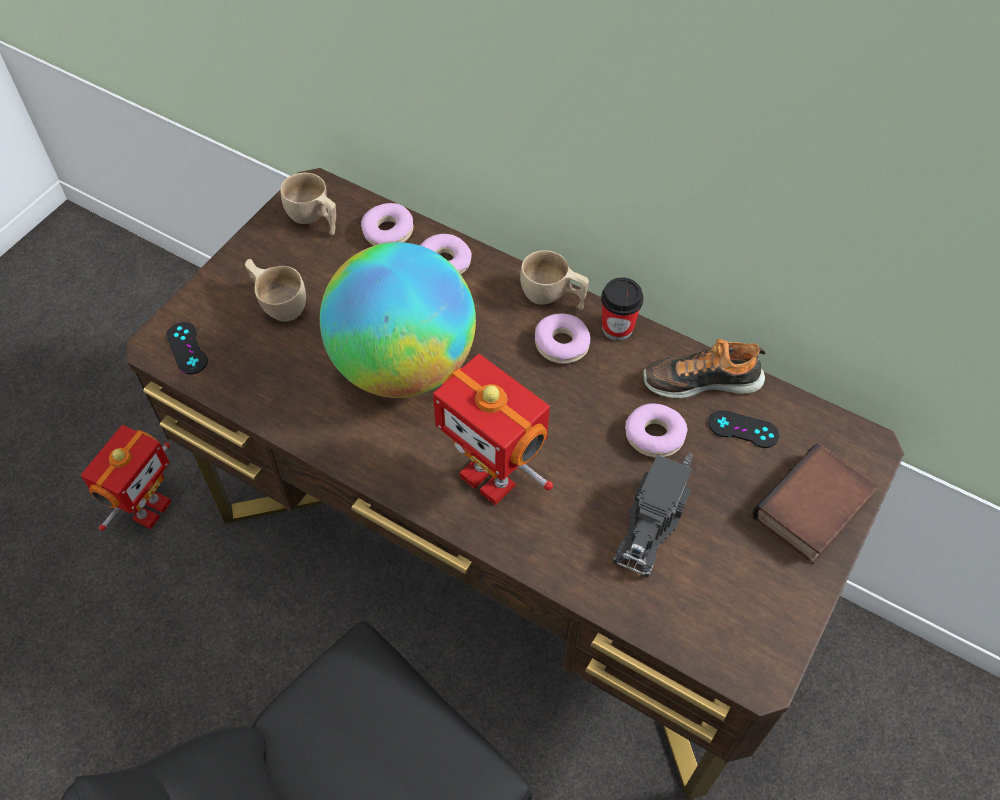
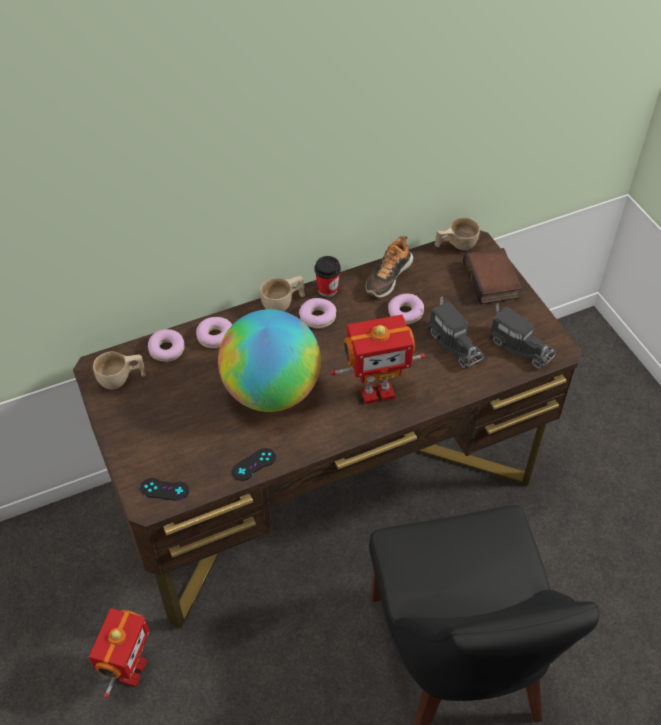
camera: 55 degrees left, 5 degrees down
toy robot [81,425,172,531] -> toy robot turned 45 degrees clockwise [89,608,149,698]
beige cup [245,259,306,322] -> beige cup moved to [435,217,480,250]
black game controller [708,410,779,448] -> black game controller moved to [232,448,276,481]
none -> toy truck [489,304,556,370]

